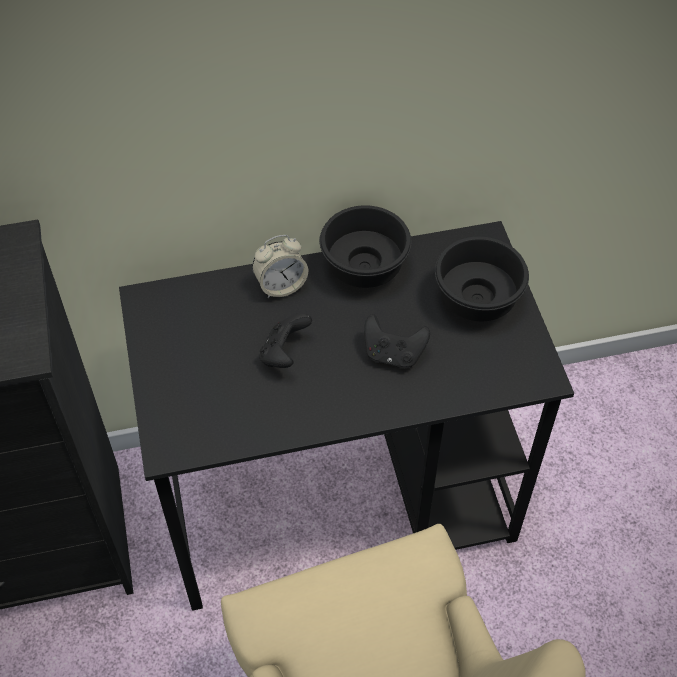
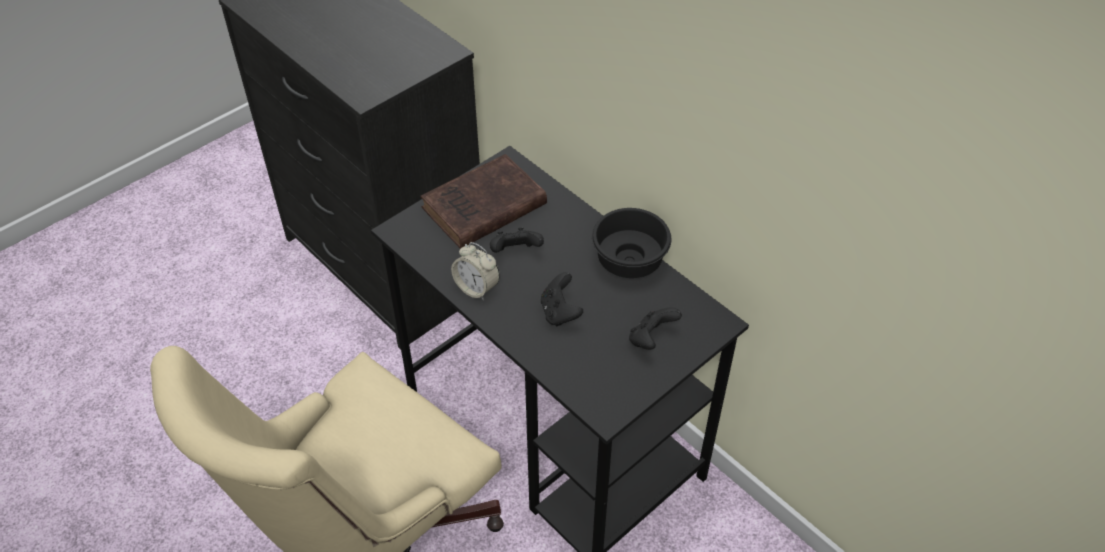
camera: 60 degrees right, 5 degrees down
alarm clock [252,235,308,298] -> alarm clock moved to [451,242,500,300]
black bowl [435,237,529,321] -> black game controller [629,307,682,350]
none -> brown book [420,154,547,249]

